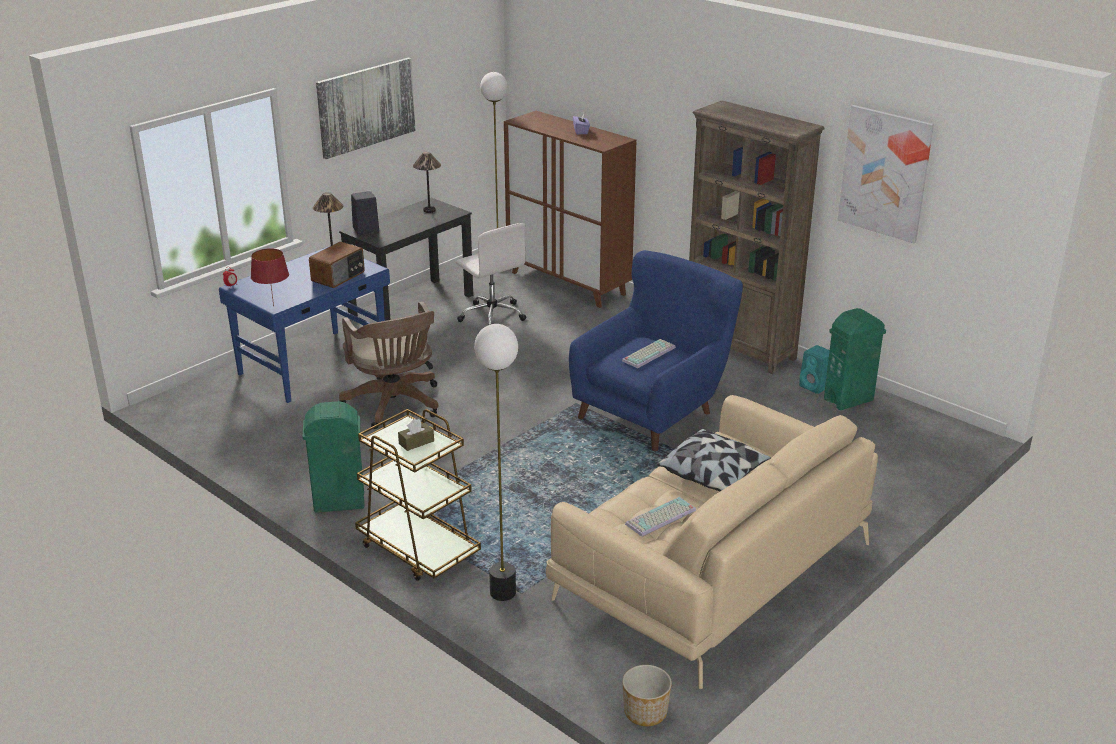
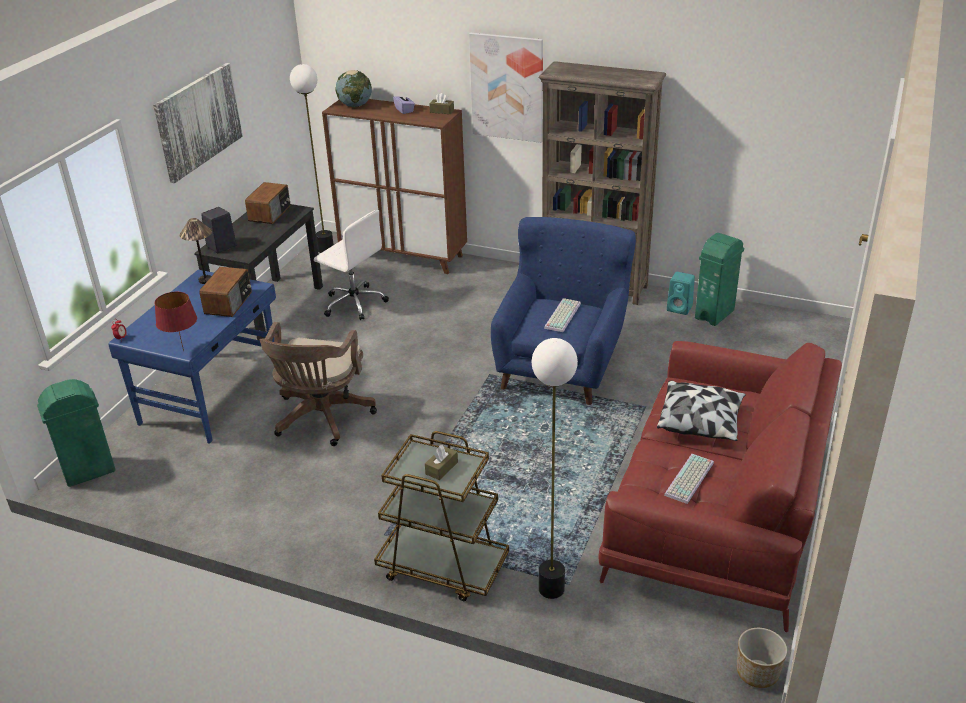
camera: 20 degrees left, 5 degrees up
green trash can [303,401,364,513] -> green trash can moved to [37,379,115,487]
brown office chair [339,302,439,429] -> brown office chair turned 60 degrees clockwise [259,322,377,446]
table lamp [413,152,441,213] -> radio [245,182,290,224]
beige sofa [546,395,878,689] -> red sofa [598,341,842,632]
picture [838,105,934,243] -> picture moved to [469,33,543,143]
none -> globe [335,70,372,107]
none -> brown tissue box [429,93,454,114]

